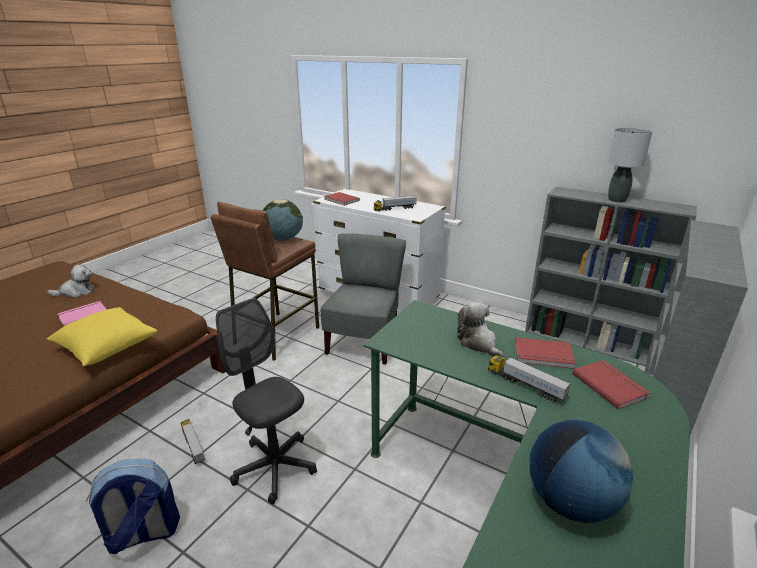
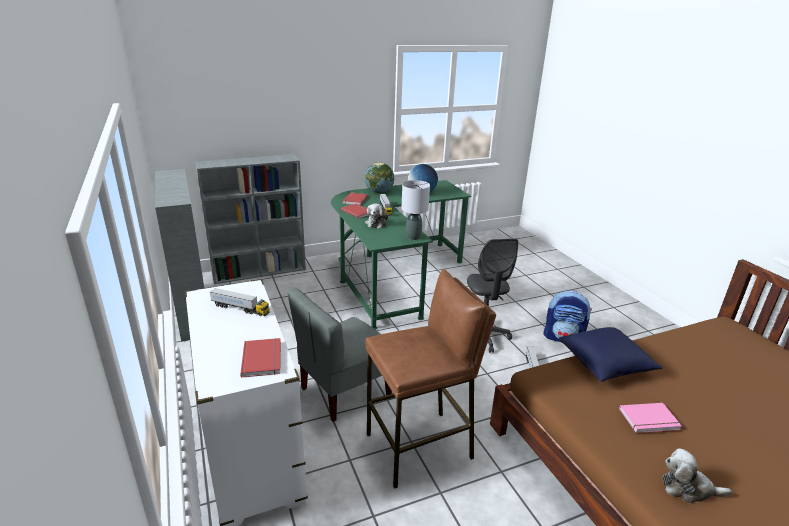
camera: 145 degrees left, 0 degrees up
yellow pillow [47,307,158,367] -> blue pillow [559,327,662,382]
globe [263,199,303,241] -> globe moved to [364,162,394,193]
grey table lamp [608,128,652,203] -> grey table lamp moved to [401,180,430,240]

